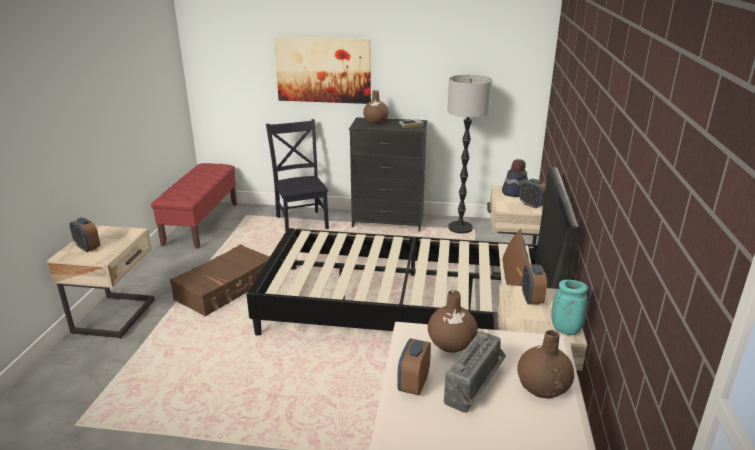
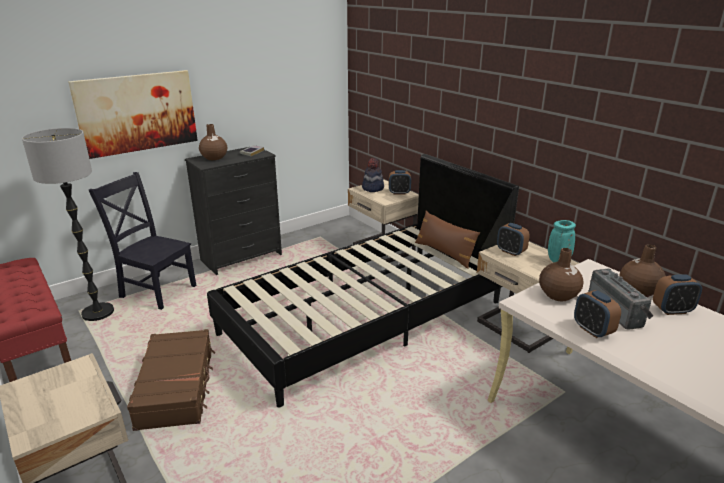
camera: 45 degrees left, 0 degrees up
alarm clock [70,218,100,252] -> alarm clock moved to [653,274,702,315]
floor lamp [447,75,492,234] -> floor lamp moved to [22,128,114,321]

